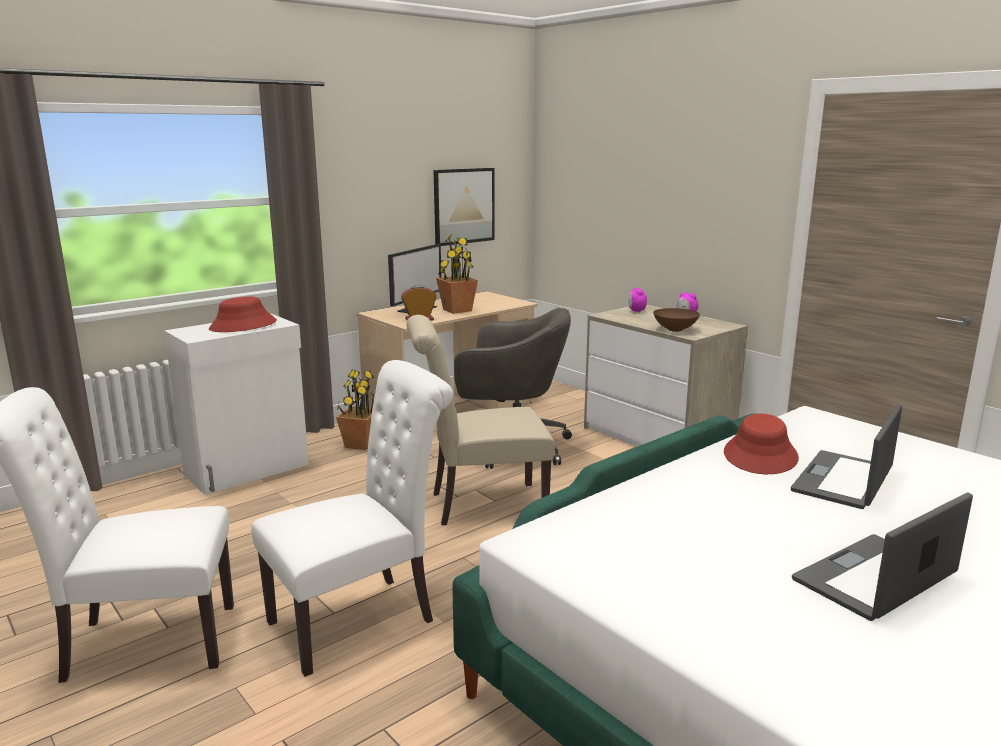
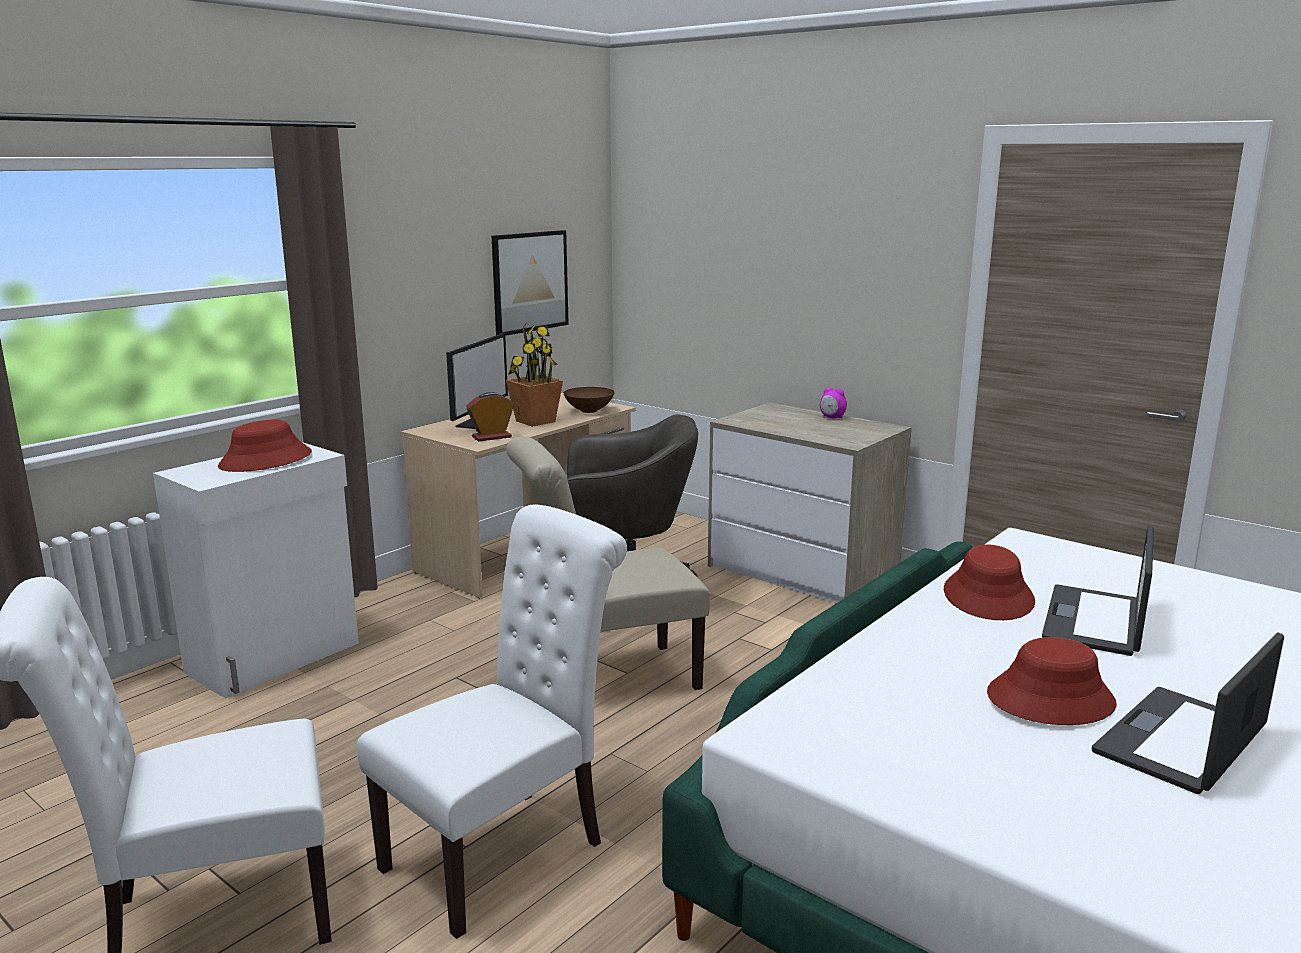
camera: 10 degrees left, 0 degrees up
potted plant [336,369,375,450] -> none
alarm clock [628,288,647,313] -> none
brown bowl [653,308,700,332] -> brown bowl moved to [564,387,614,413]
none -> red hat [987,637,1117,725]

